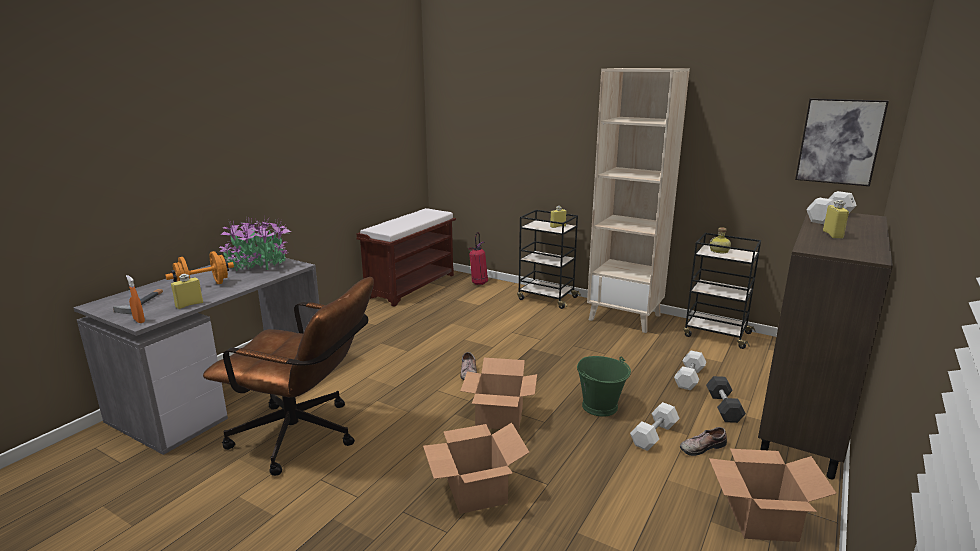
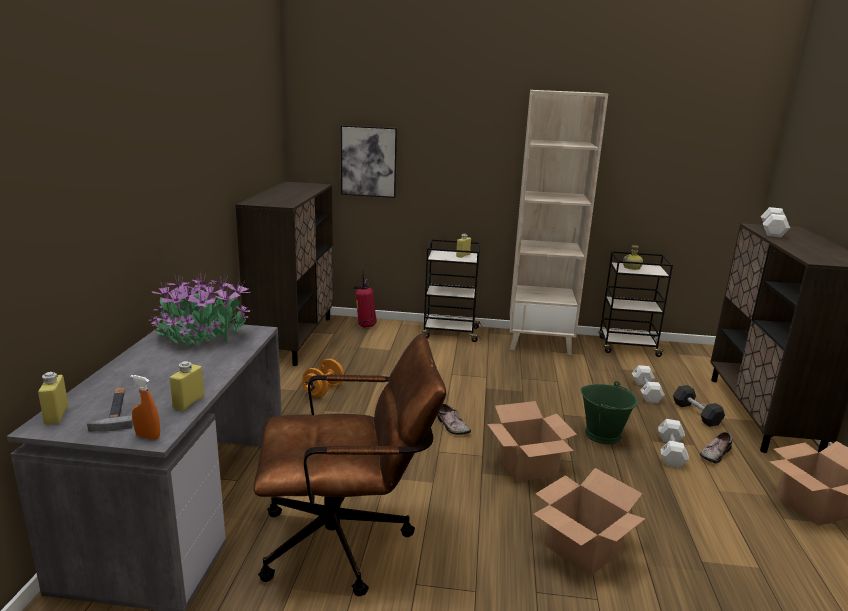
camera: 25 degrees left, 0 degrees up
orange dumbbell [165,251,234,284] -> orange dumbbell moved to [302,359,344,397]
brown bench [356,208,456,307] -> brown cabinet [235,182,333,366]
picture [795,98,889,186] -> picture moved to [341,125,397,198]
yellow bottle [823,200,849,239] -> yellow bottle moved to [38,372,69,425]

